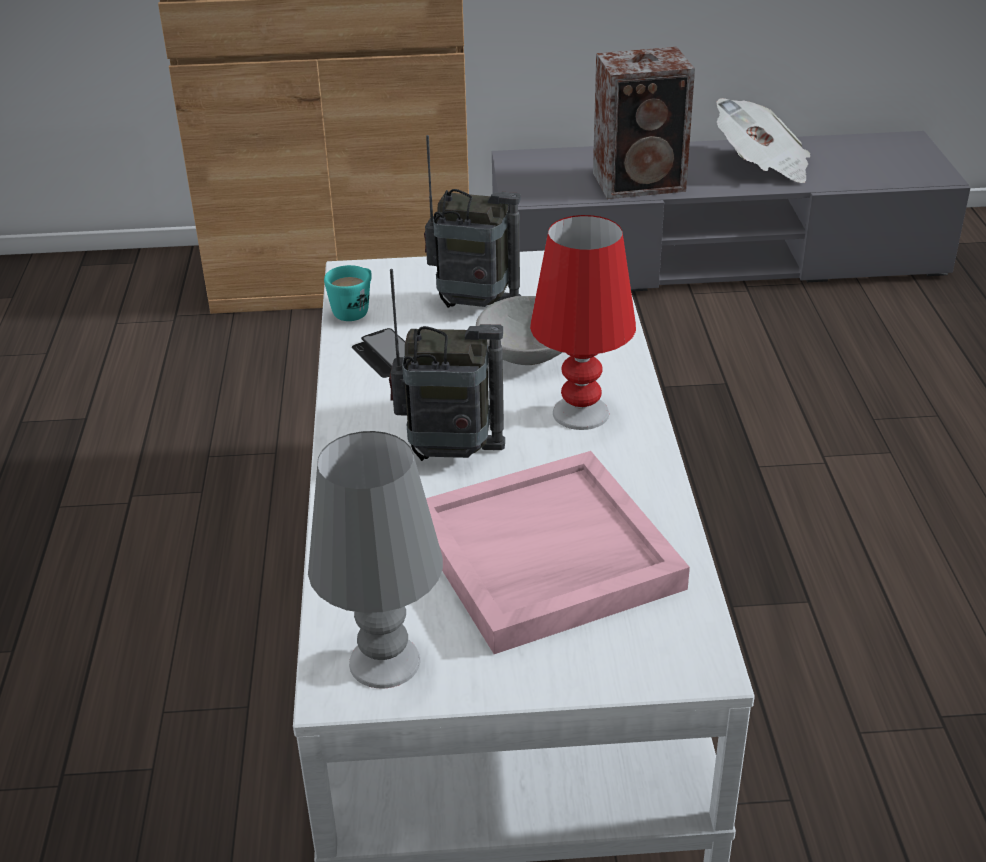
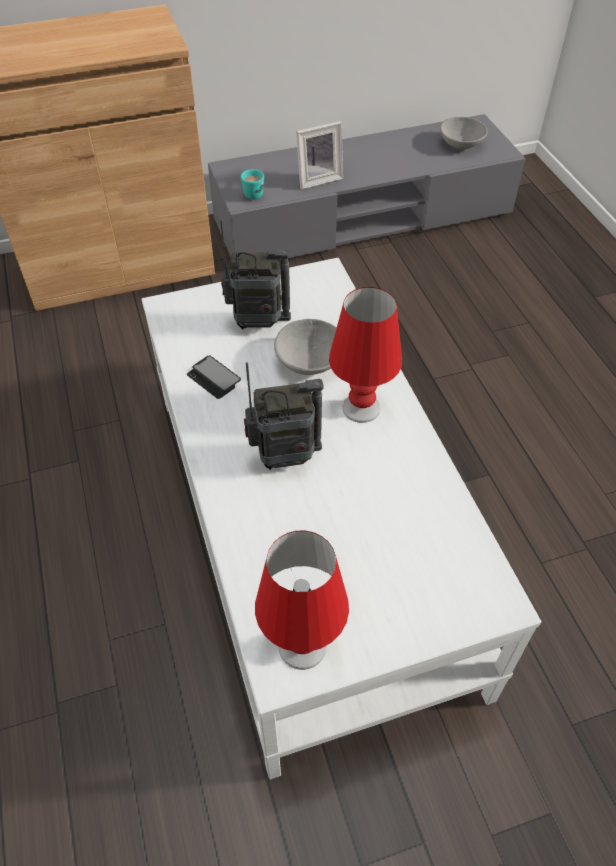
camera: 15 degrees left, 15 degrees up
grey table lamp [308,431,443,689] -> red table lamp [255,531,349,670]
turquoise mug [324,265,372,321] -> turquoise mug moved to [241,169,264,200]
pink tray [426,451,690,654] -> none
speaker [593,47,695,199] -> picture frame [296,121,343,189]
newspaper [716,98,810,183] -> none
none -> grey bowl [440,117,488,149]

